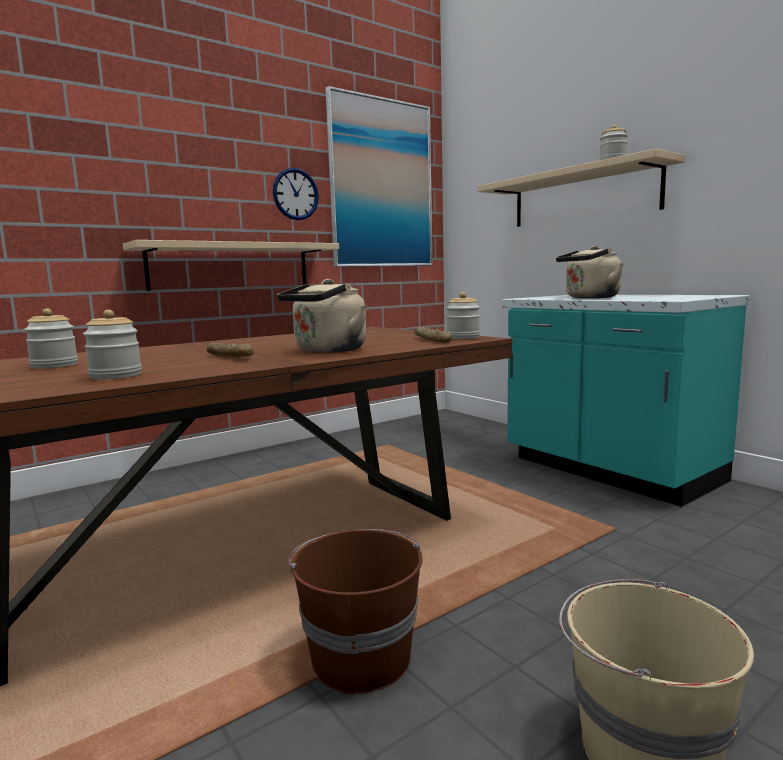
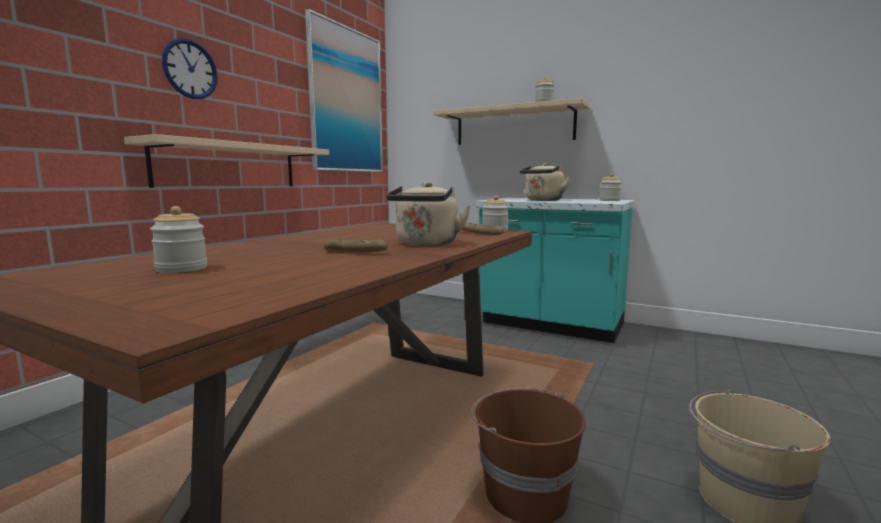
camera: 25 degrees left, 0 degrees up
jar [83,310,142,379] -> jar moved to [599,173,622,201]
wall clock [273,168,319,220] -> wall clock moved to [162,38,218,99]

